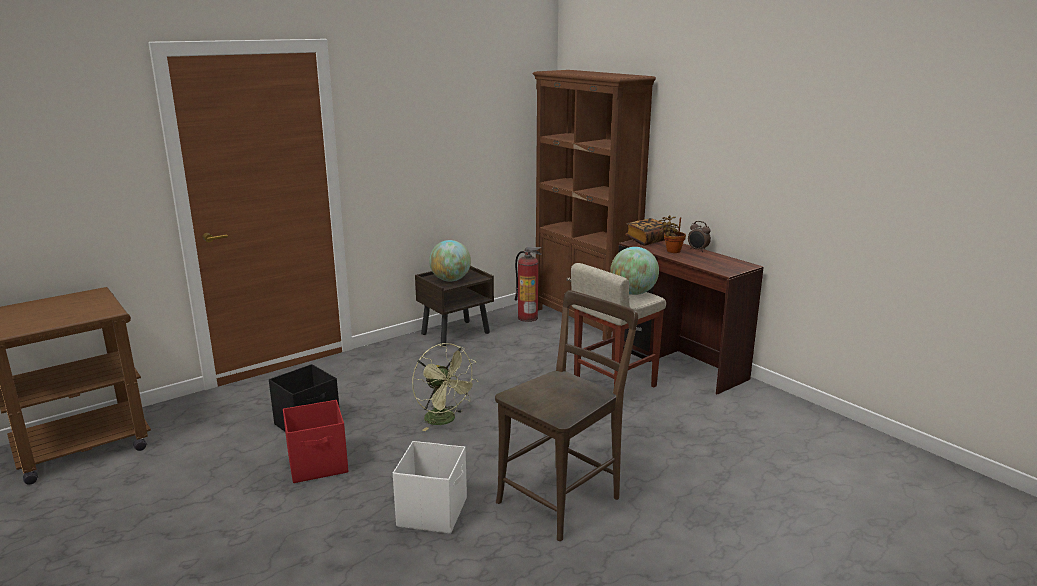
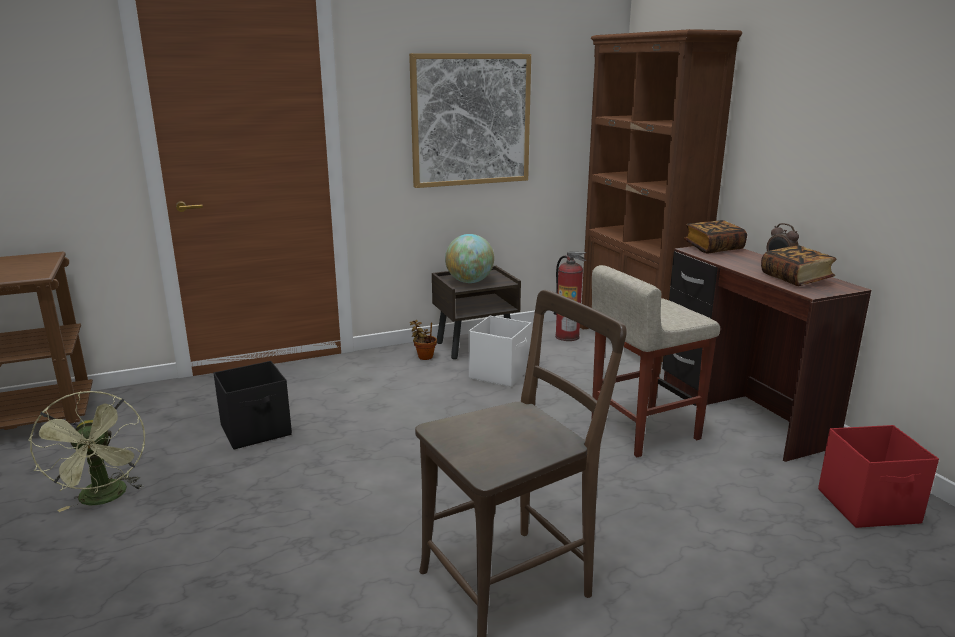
camera: 15 degrees right, 0 degrees up
red storage box [283,400,348,483] -> red storage box moved to [818,425,939,528]
white storage box [393,441,467,534] -> white storage box moved to [469,316,531,387]
green fan [412,343,478,431] -> green fan moved to [28,391,145,512]
globe [610,247,659,295] -> none
potted plant [658,215,686,253] -> potted plant moved to [410,320,437,360]
none -> picture [409,53,531,188]
none -> book [761,245,837,286]

